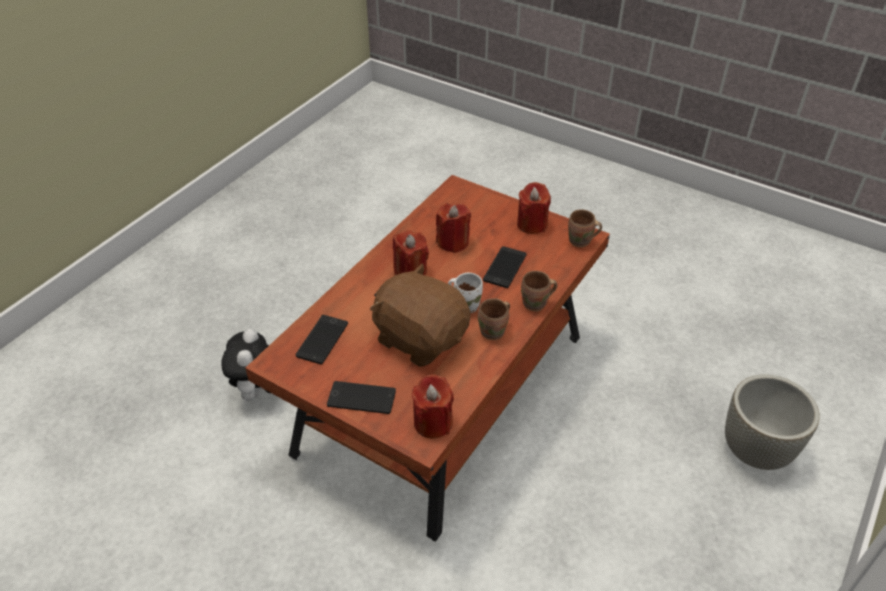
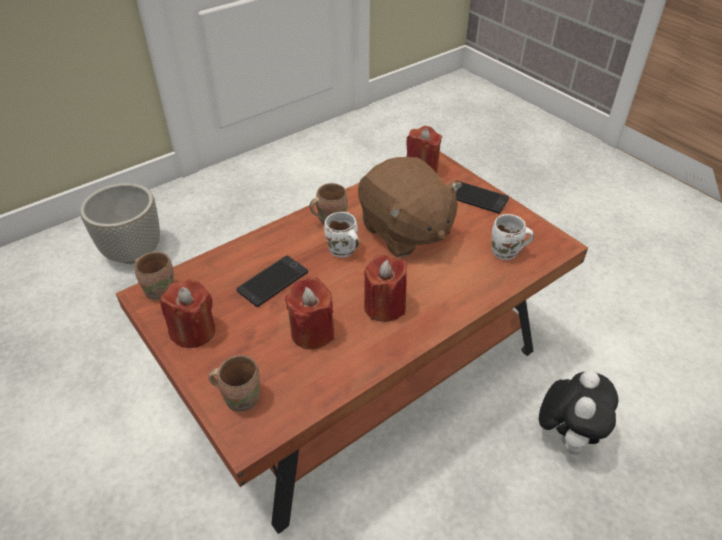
camera: 160 degrees left, 0 degrees up
phone [296,315,348,364] -> white mug [492,214,534,260]
brown mug [521,271,557,311] -> brown mug moved to [208,355,260,413]

